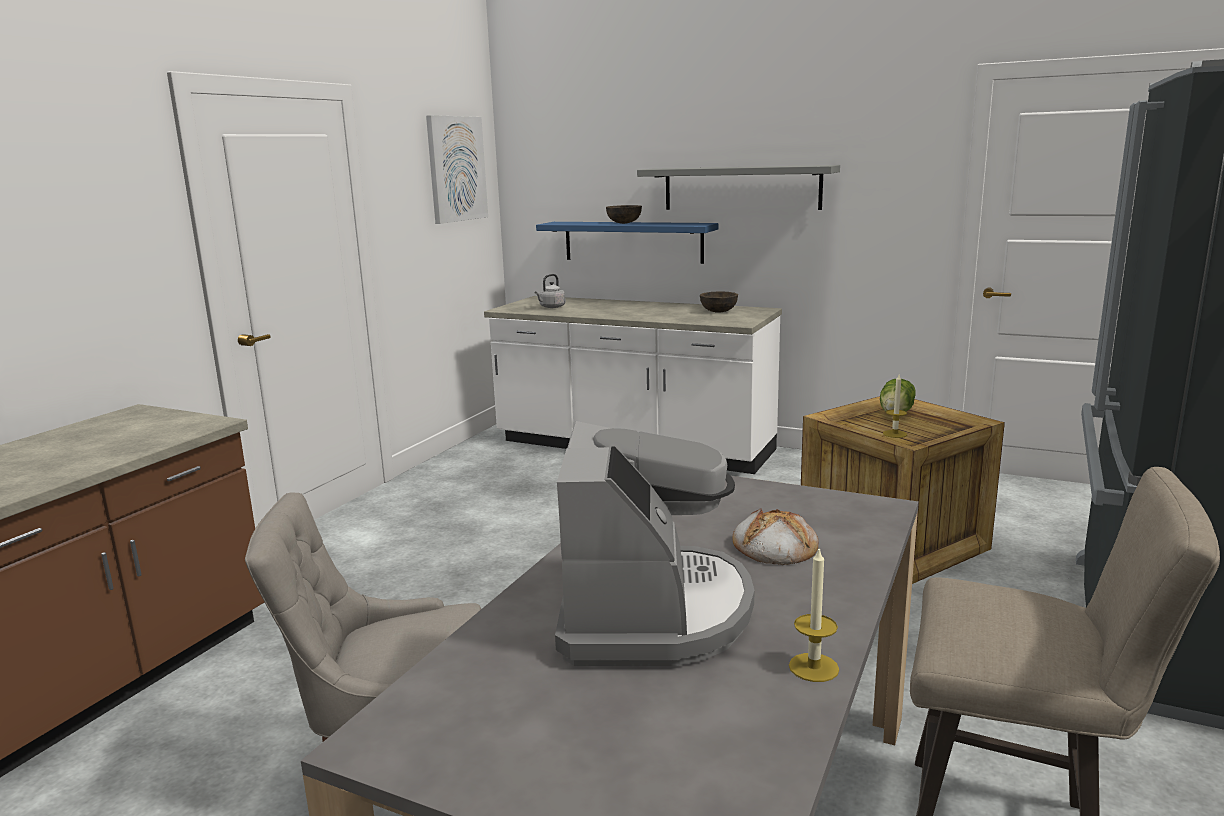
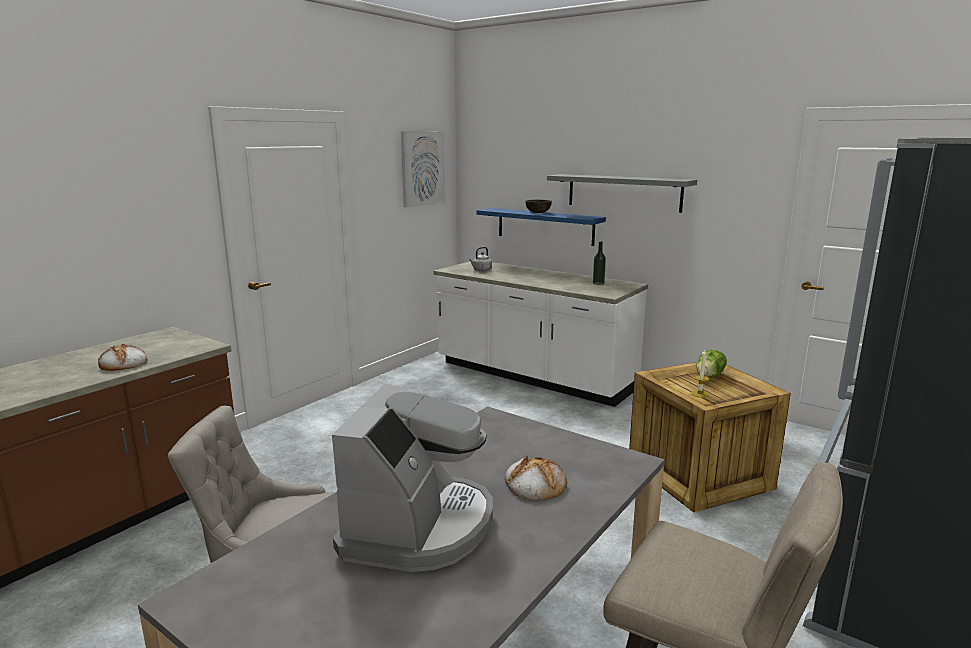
camera: 10 degrees right, 0 degrees up
brown bowl [700,292,738,313] -> bottle [593,241,606,285]
candle [789,549,839,682] -> none
none -> bread [98,344,148,371]

